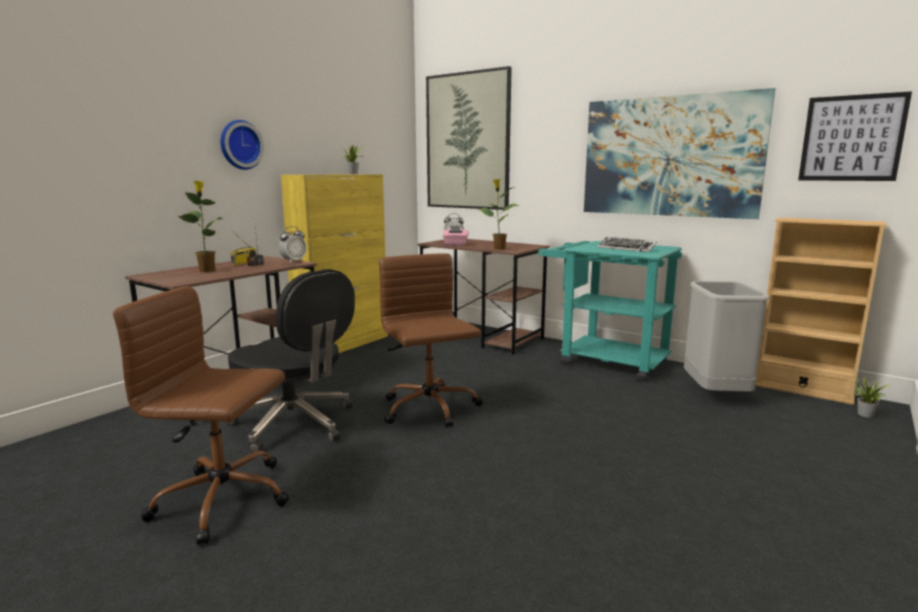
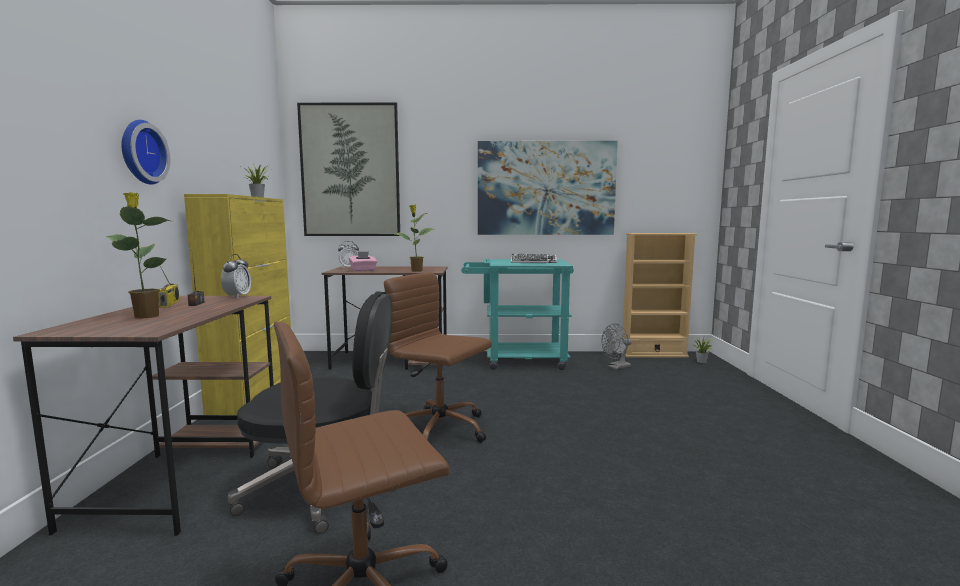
camera: 35 degrees left, 5 degrees down
grey trash can [684,281,770,392] -> grey fan [601,323,632,370]
picture [798,91,912,181] -> none

